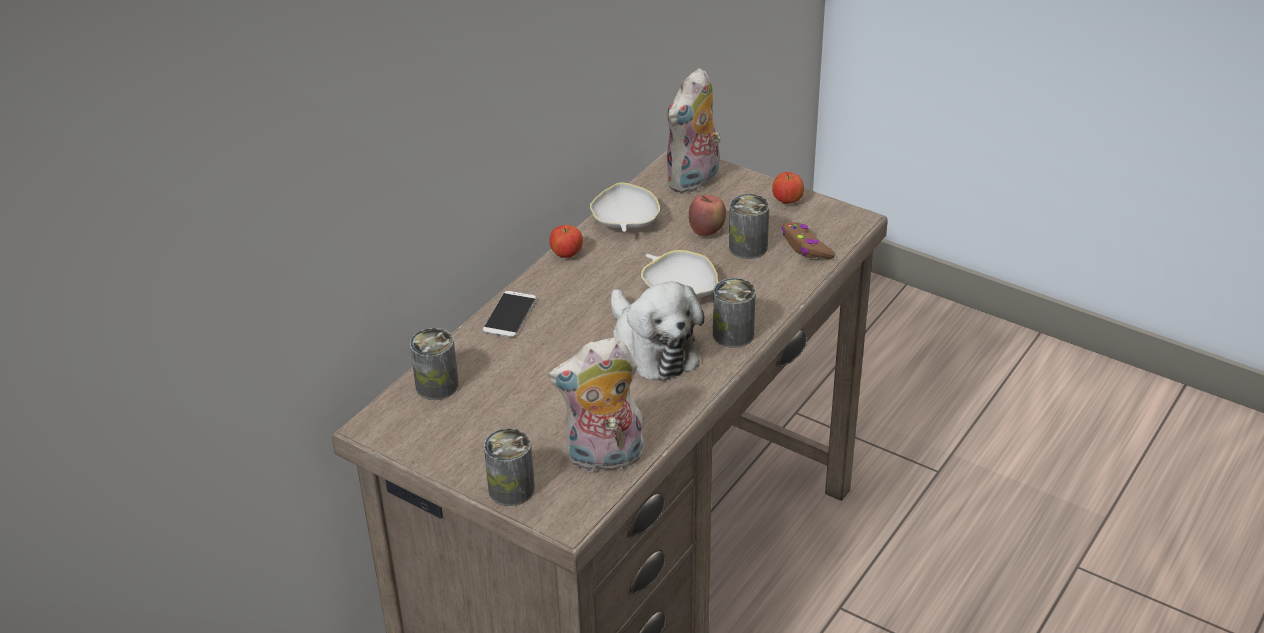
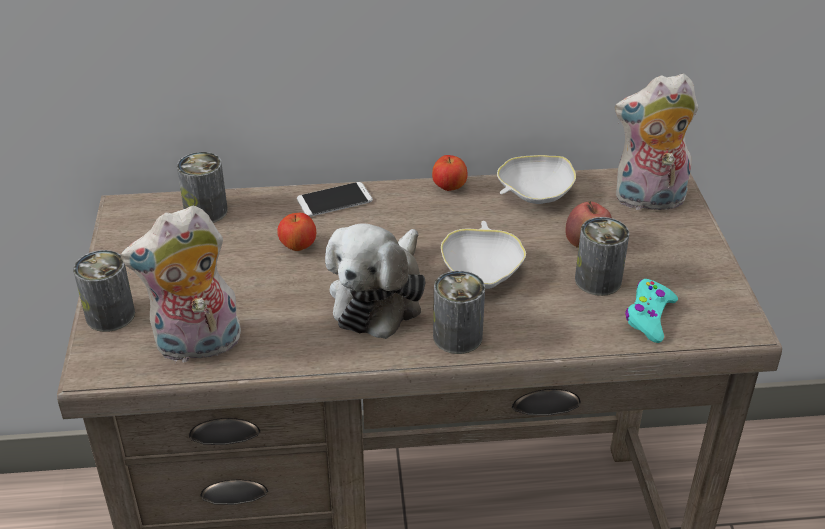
camera: 50 degrees right, 0 degrees up
plush toy [548,337,644,472] -> plush toy turned 60 degrees counterclockwise [120,205,241,362]
apple [772,172,804,204] -> apple moved to [277,213,316,251]
brown game controller [782,222,835,259] -> turquoise game controller [625,279,678,343]

